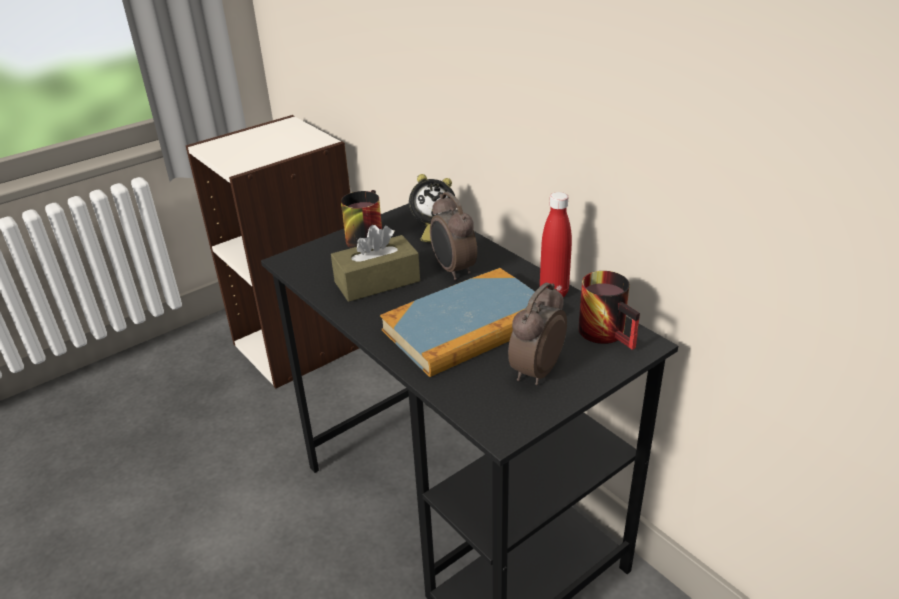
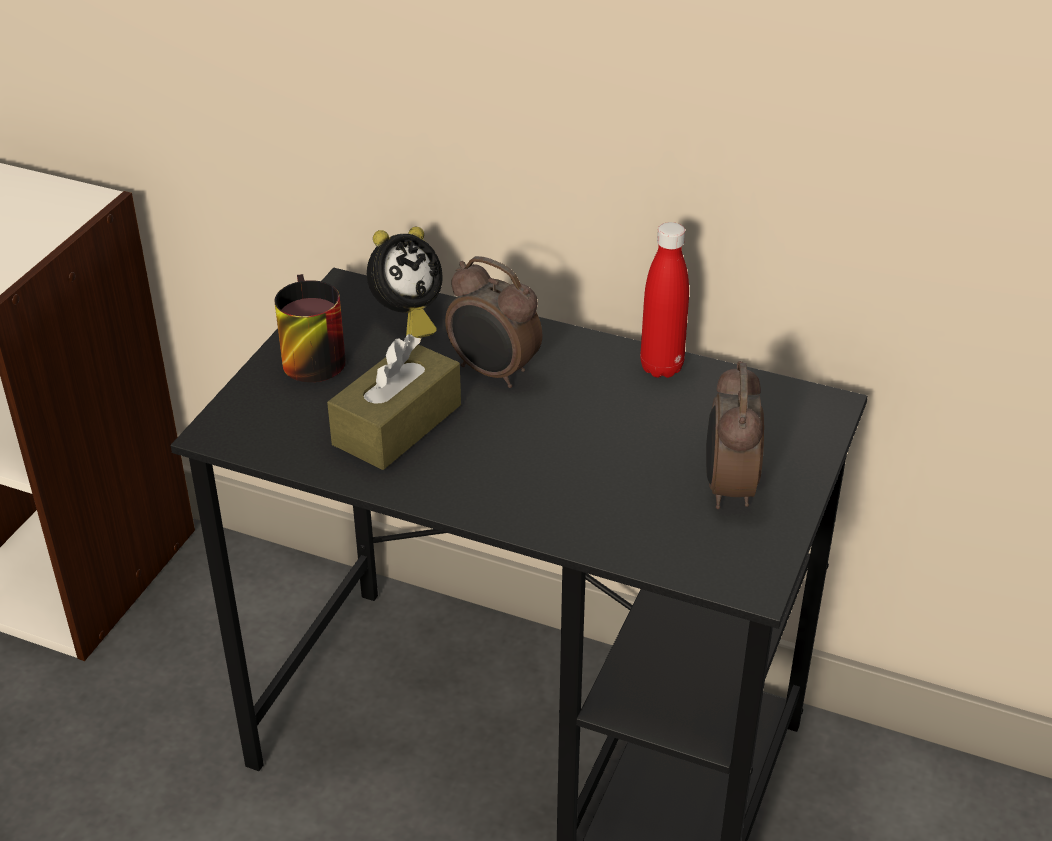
camera: 30 degrees left, 5 degrees up
book [380,268,535,377] -> none
mug [578,271,640,350] -> none

